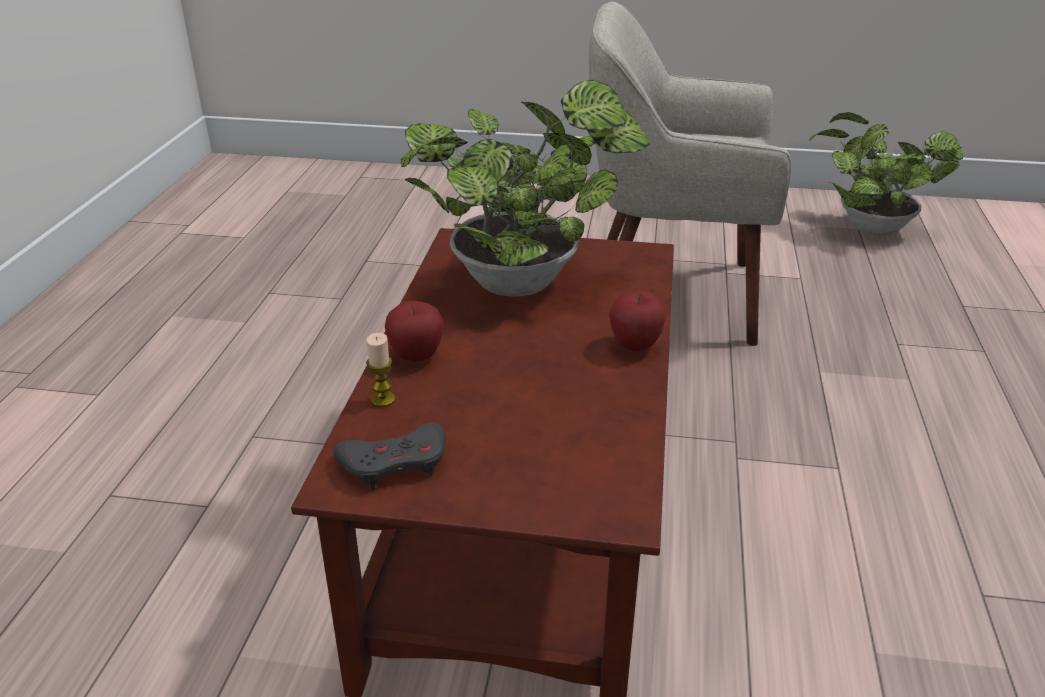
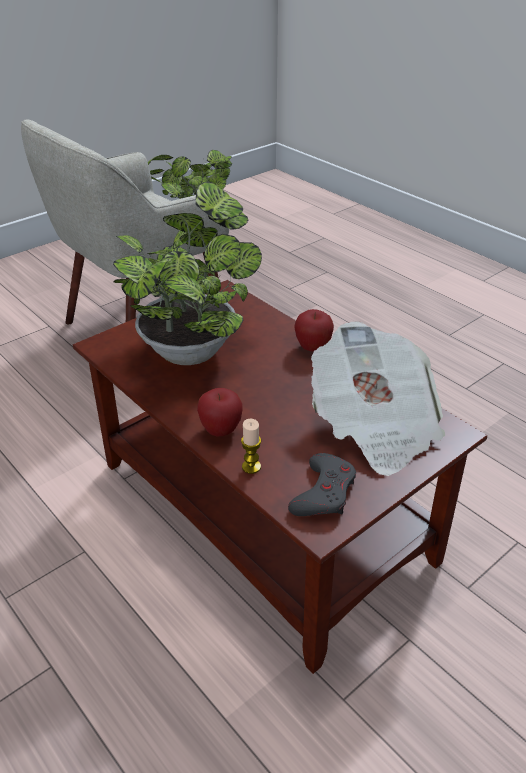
camera: 50 degrees left, 5 degrees up
none -> newspaper [311,321,445,476]

